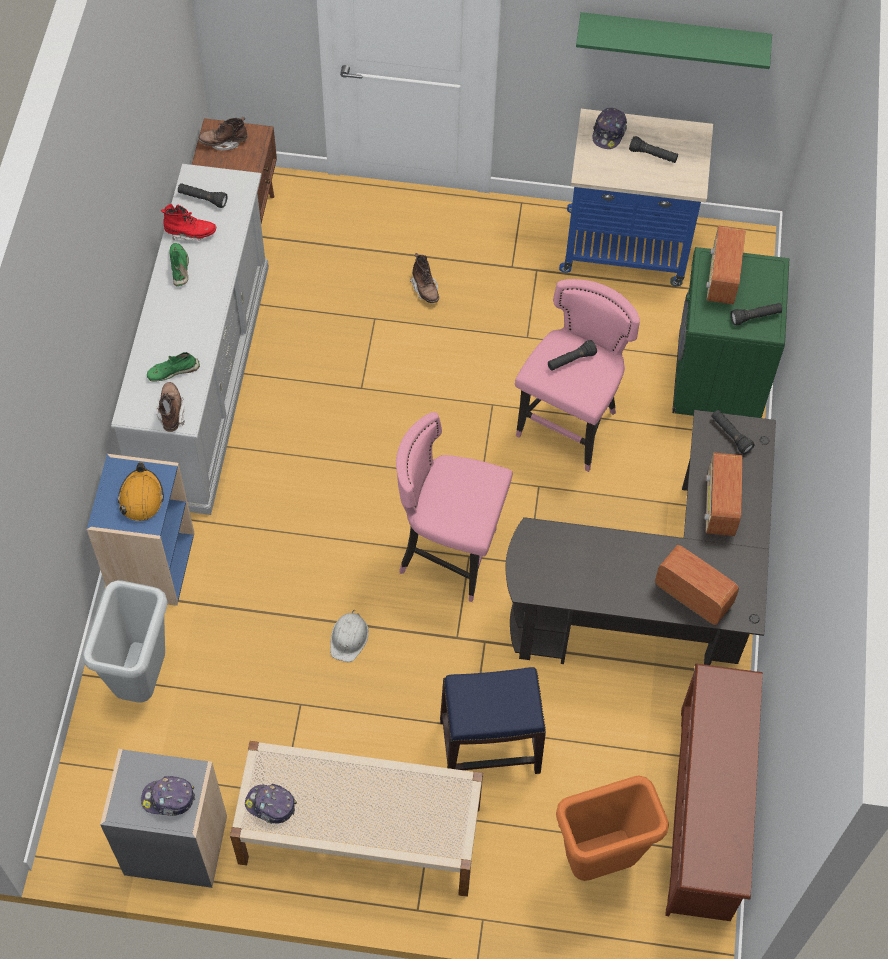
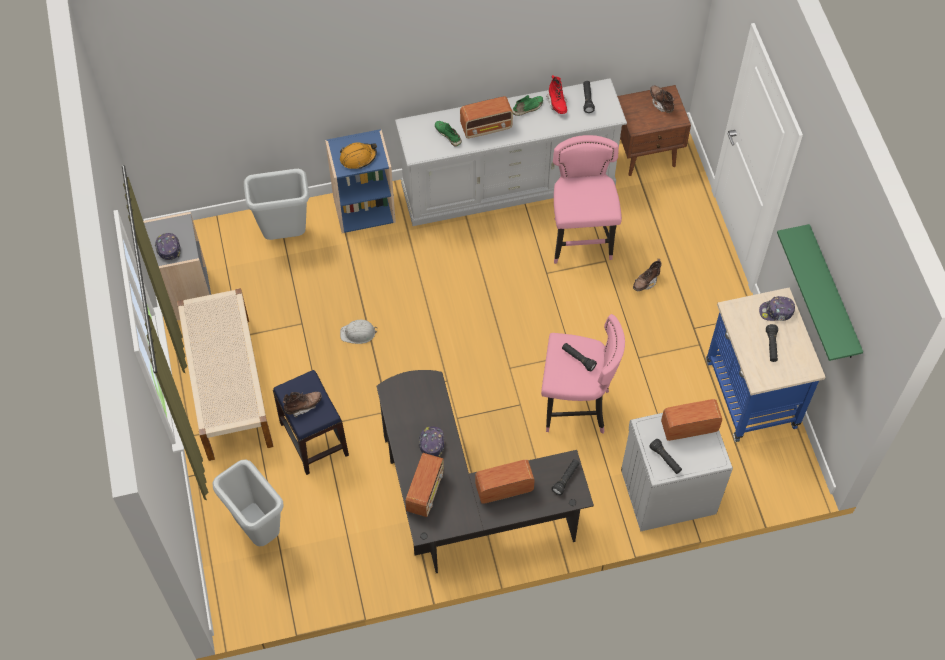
camera: 70 degrees right, 0 degrees up
brown boot [156,382,185,432] -> brown boot moved to [283,392,322,417]
cap [245,784,297,824] -> cap moved to [419,426,445,457]
pink stool [396,412,513,602] -> pink stool moved to [553,135,622,264]
orange trash can [556,775,669,881] -> grey trash can [212,459,284,546]
brown shoe rack [665,663,763,921] -> none
green washing machine [672,247,789,418] -> white washing machine [621,413,733,531]
none -> radio [460,96,513,138]

